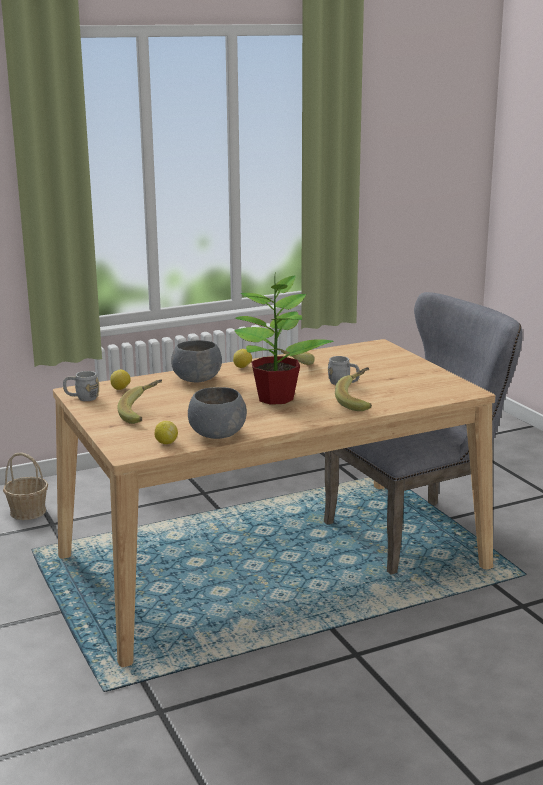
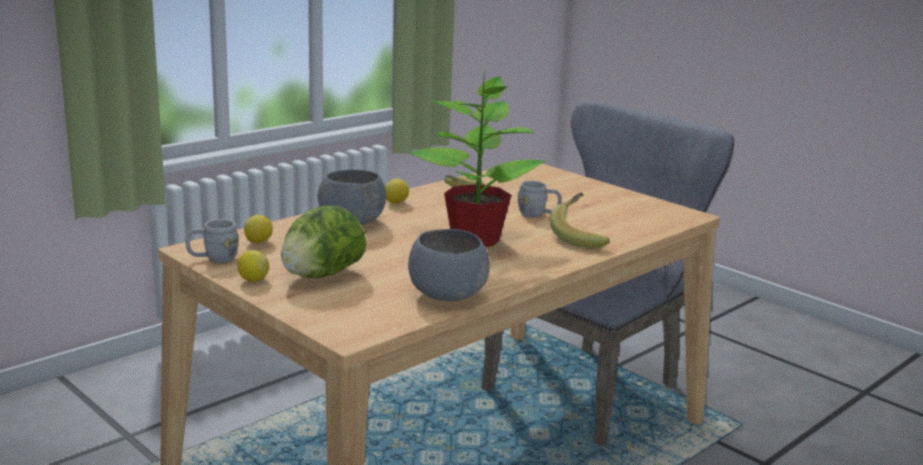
camera: 20 degrees left, 0 degrees up
basket [3,453,48,520] -> none
banana [117,379,162,424] -> lettuce [281,206,366,278]
lemon [155,421,178,444] -> lemon moved to [237,250,269,282]

